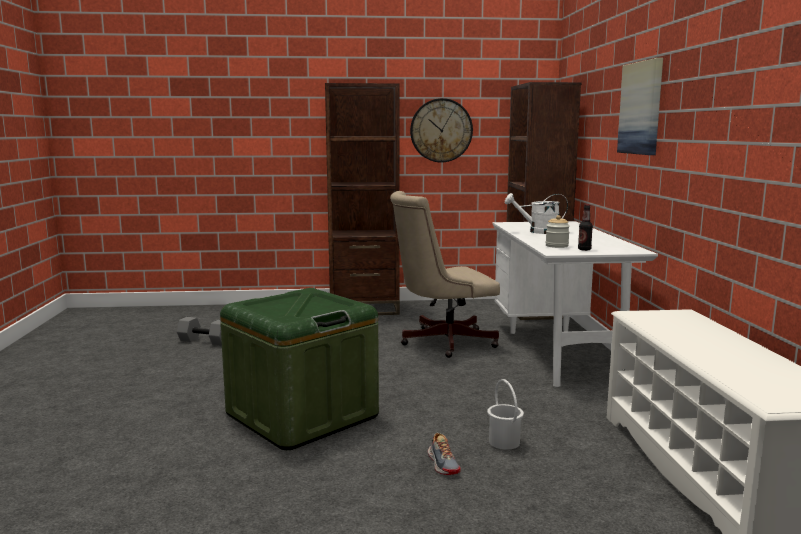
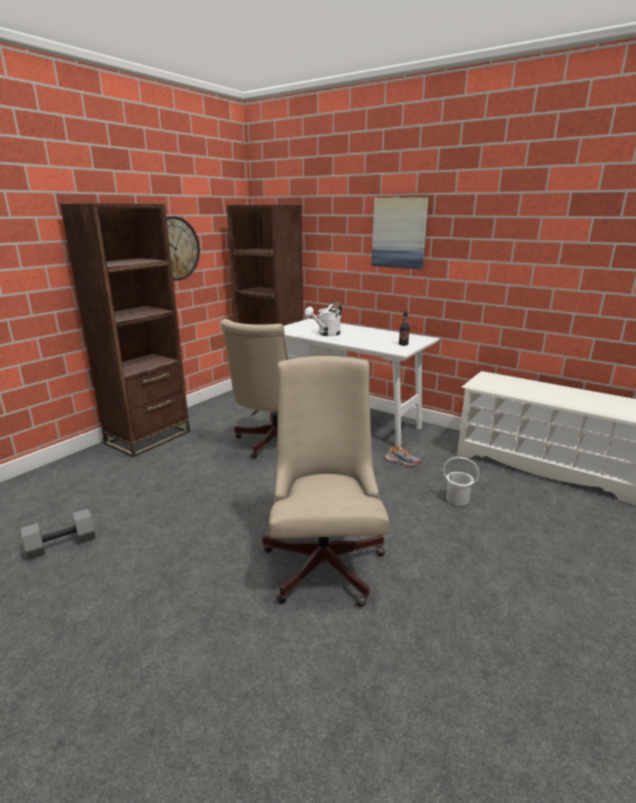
camera: 50 degrees left, 10 degrees up
green storage box [220,288,379,450] -> beige office chair [262,356,389,607]
shoe [428,433,461,475] -> shoe moved to [385,446,421,466]
jar [546,215,570,248] -> none

